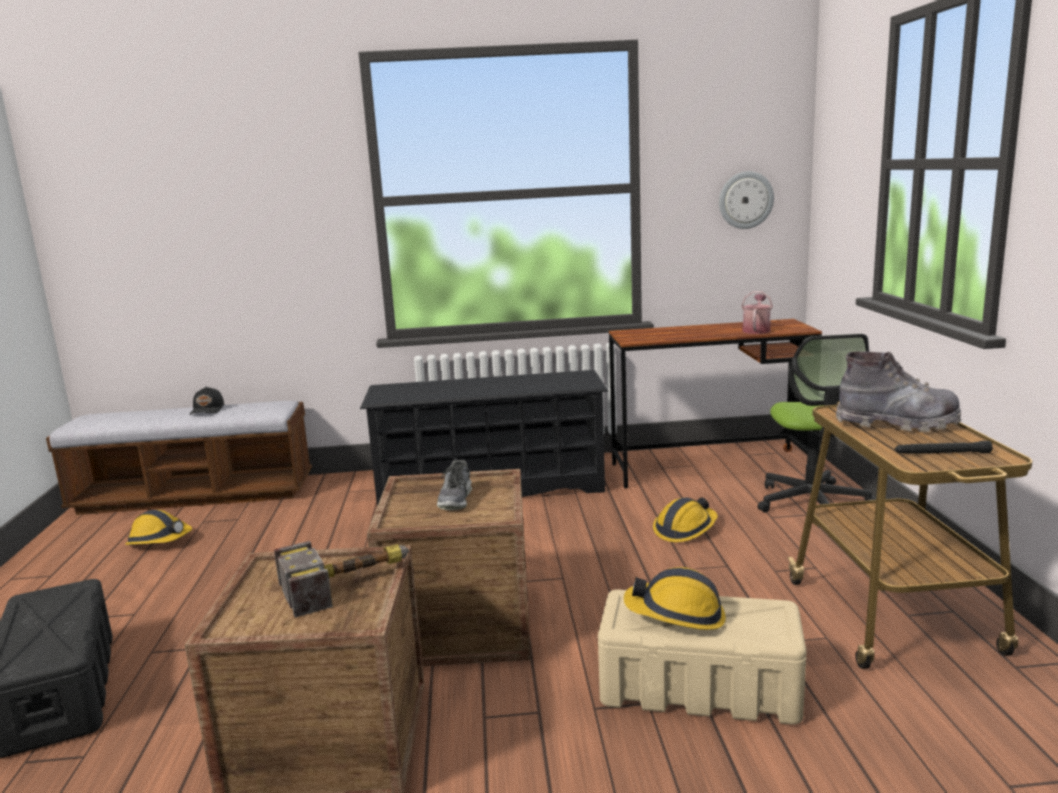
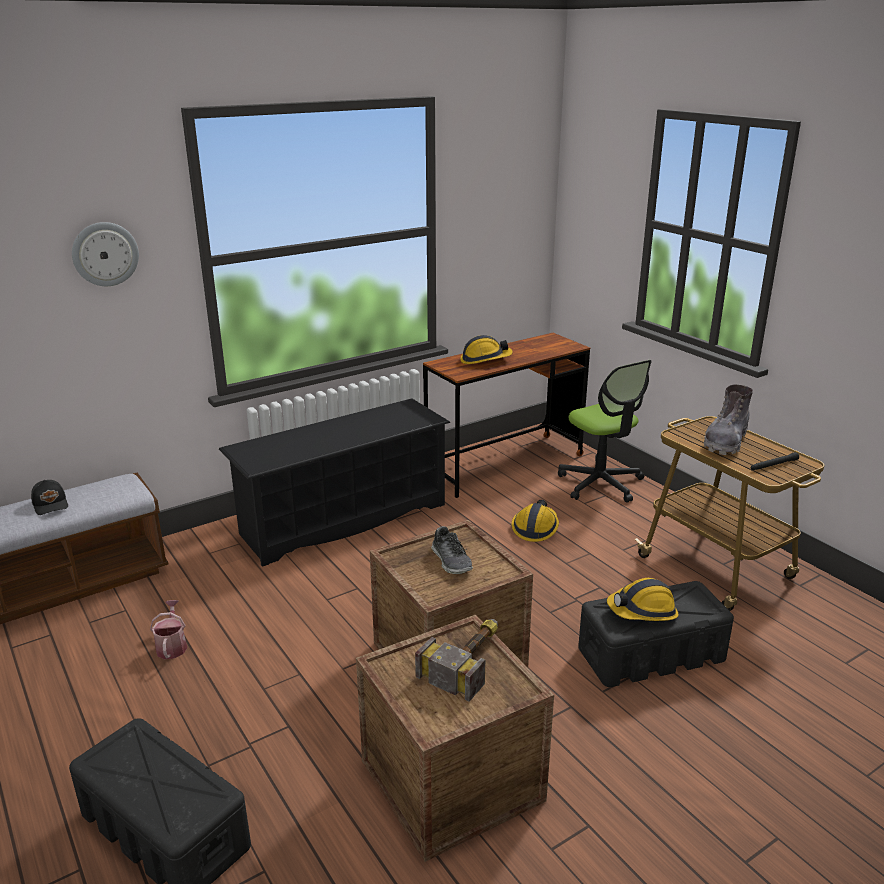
camera: 30 degrees left, 10 degrees up
hard hat [125,510,192,545] -> hard hat moved to [460,335,513,364]
beige storage box [598,590,807,725] -> black storage box [578,581,734,687]
wall clock [719,171,774,229] -> wall clock moved to [72,222,139,286]
watering can [741,291,773,334] -> watering can moved to [150,600,187,659]
grey boot [836,351,961,432] -> grey boot turned 135 degrees clockwise [704,384,753,455]

